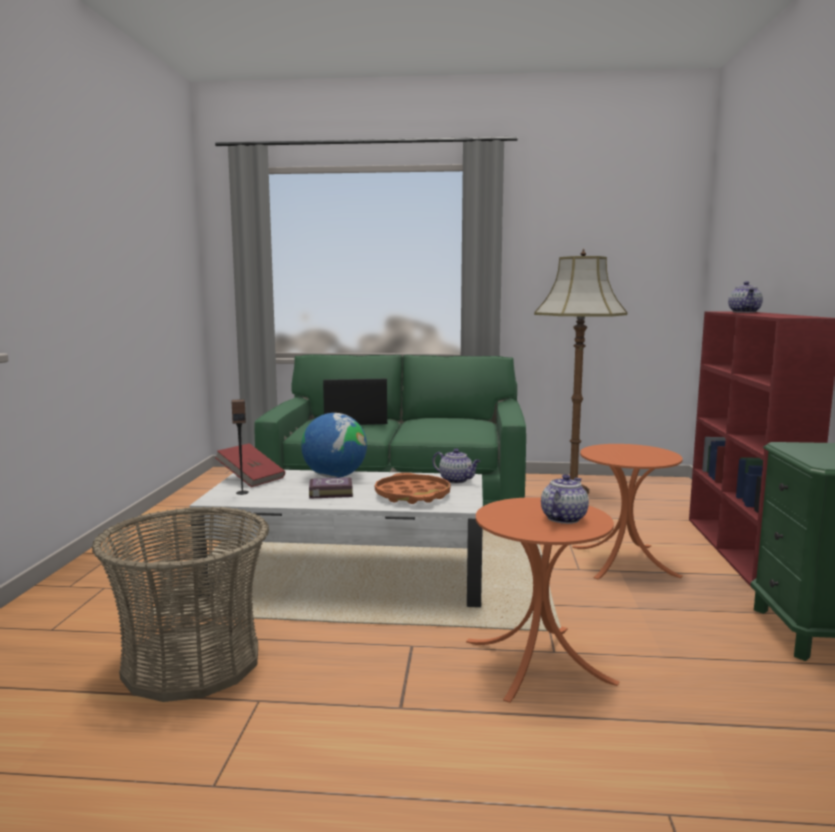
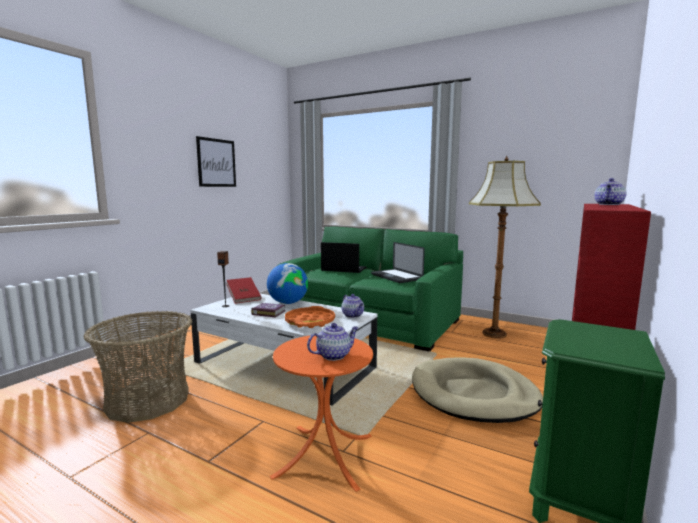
camera: 25 degrees right, 0 degrees up
orange side table [572,444,683,579] -> beige dog bed [412,357,543,423]
none -> picture [196,136,236,187]
none -> laptop [371,242,425,283]

